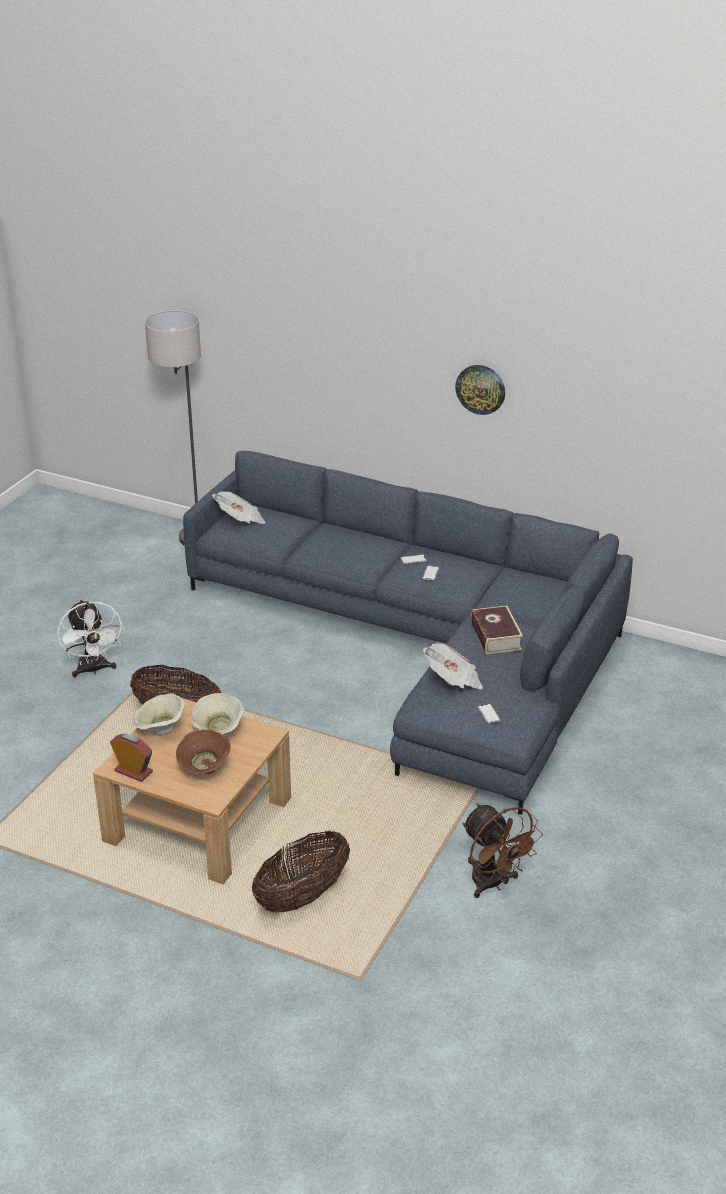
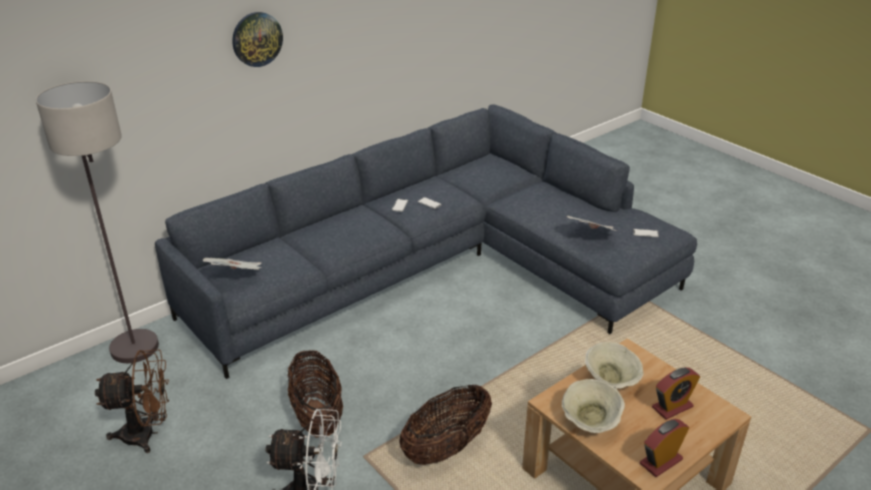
camera: 65 degrees left, 0 degrees up
brown bowl [176,729,230,775] -> alarm clock [652,367,700,420]
basket [252,830,350,912] -> basket moved to [288,350,343,438]
wall clock [455,365,505,415] -> wall clock moved to [232,12,283,67]
brown fan [462,804,543,898] -> brown fan moved to [95,349,169,453]
book [471,606,523,654] -> none

